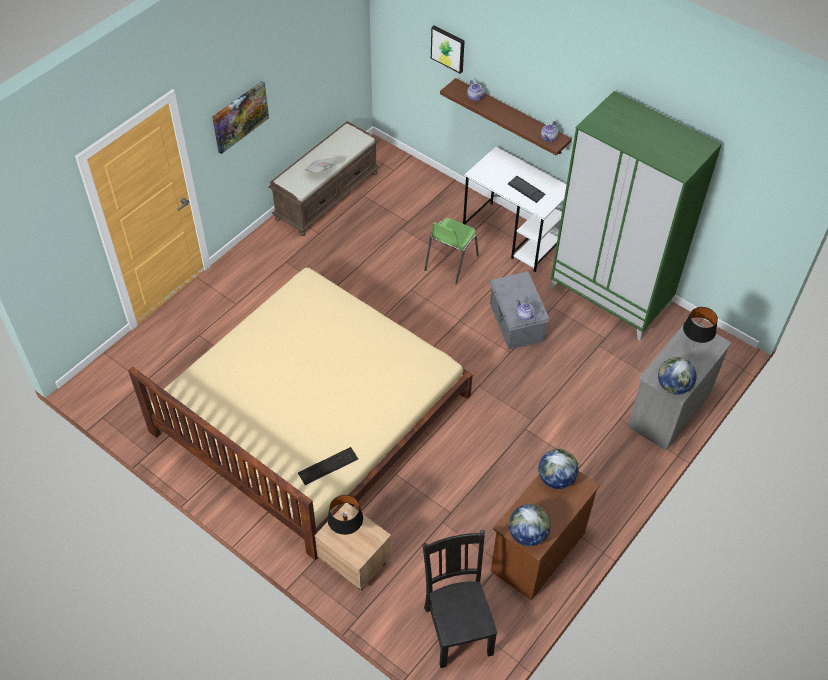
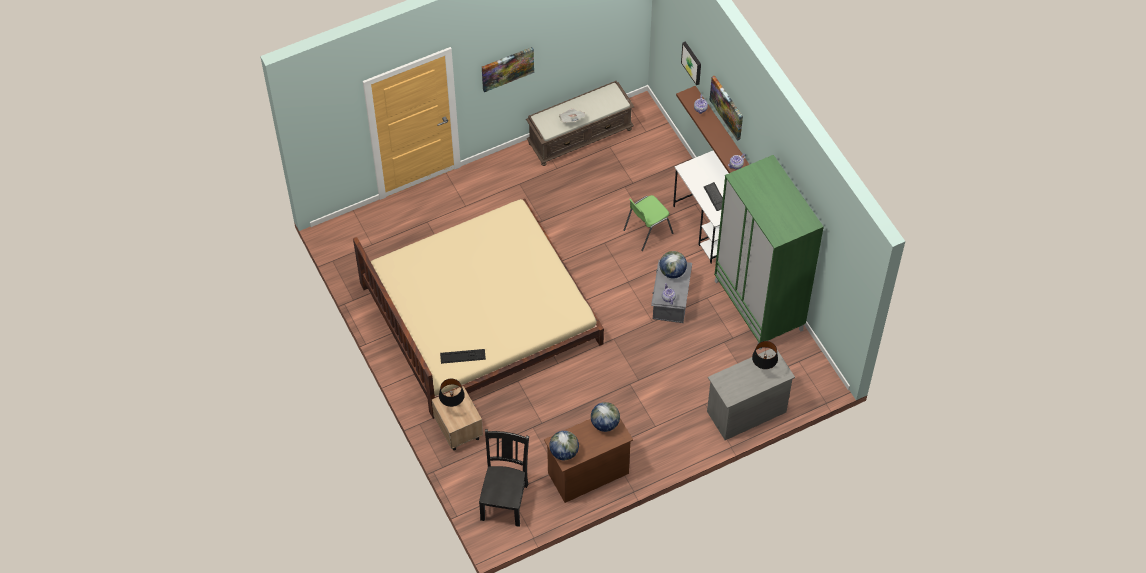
camera: 25 degrees right, 5 degrees up
globe [658,357,697,395] -> globe moved to [659,251,687,278]
none -> picture [710,75,743,141]

